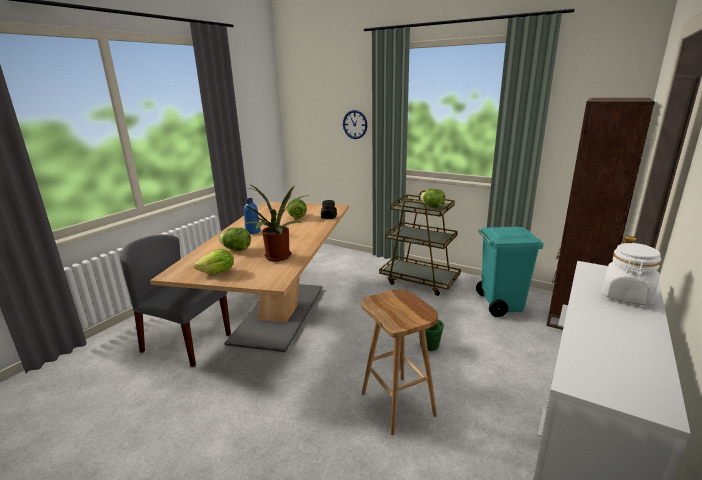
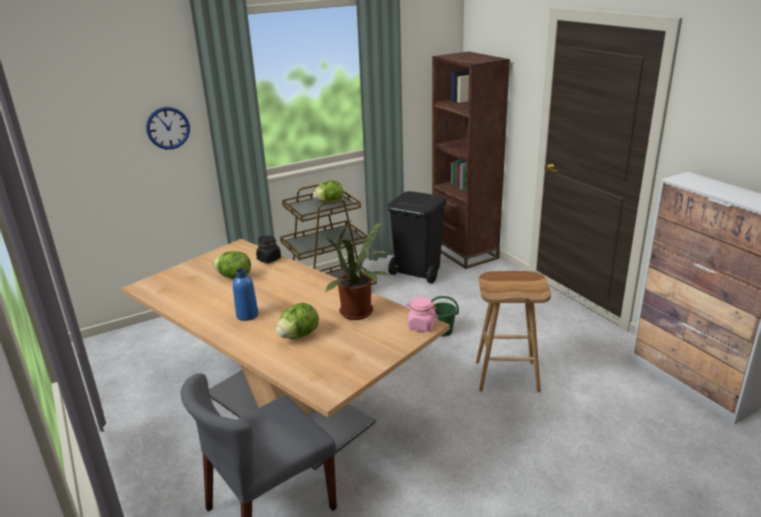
camera: 60 degrees left, 5 degrees up
lettuce [193,249,234,273] -> none
turquoise trash can [476,227,544,317] -> black trash can [388,191,447,283]
white jar [602,243,661,306] -> none
none -> pink jar [405,297,437,332]

